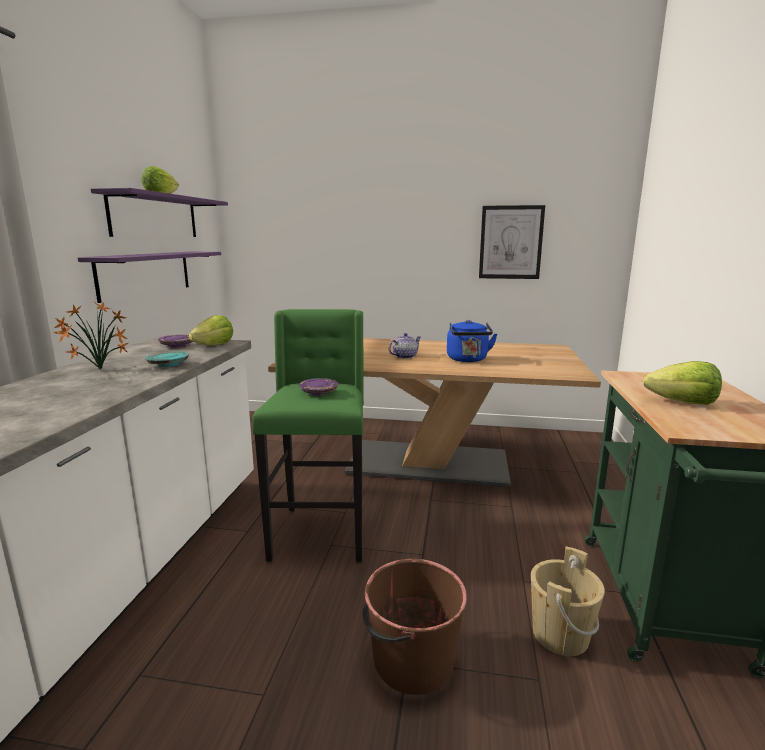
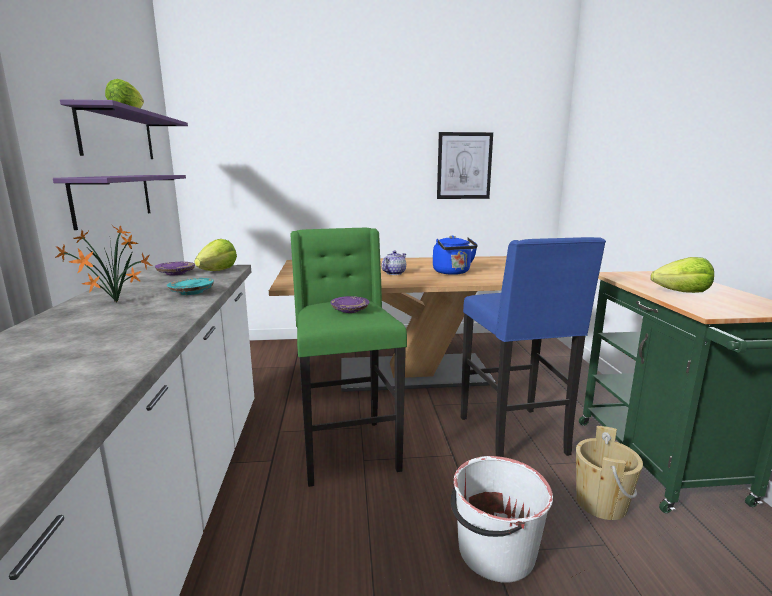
camera: 15 degrees left, 0 degrees up
brown bucket [363,559,467,695] -> white bucket [451,456,553,583]
none -> blue stool [461,237,606,457]

